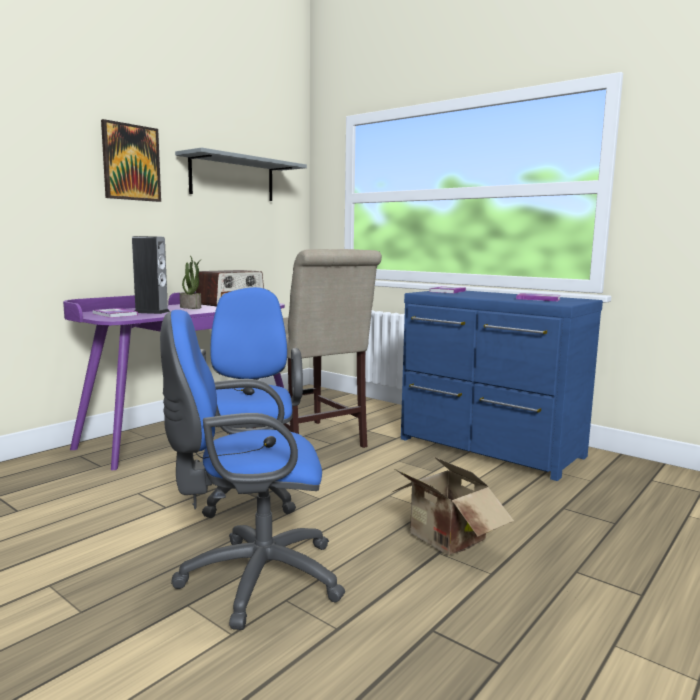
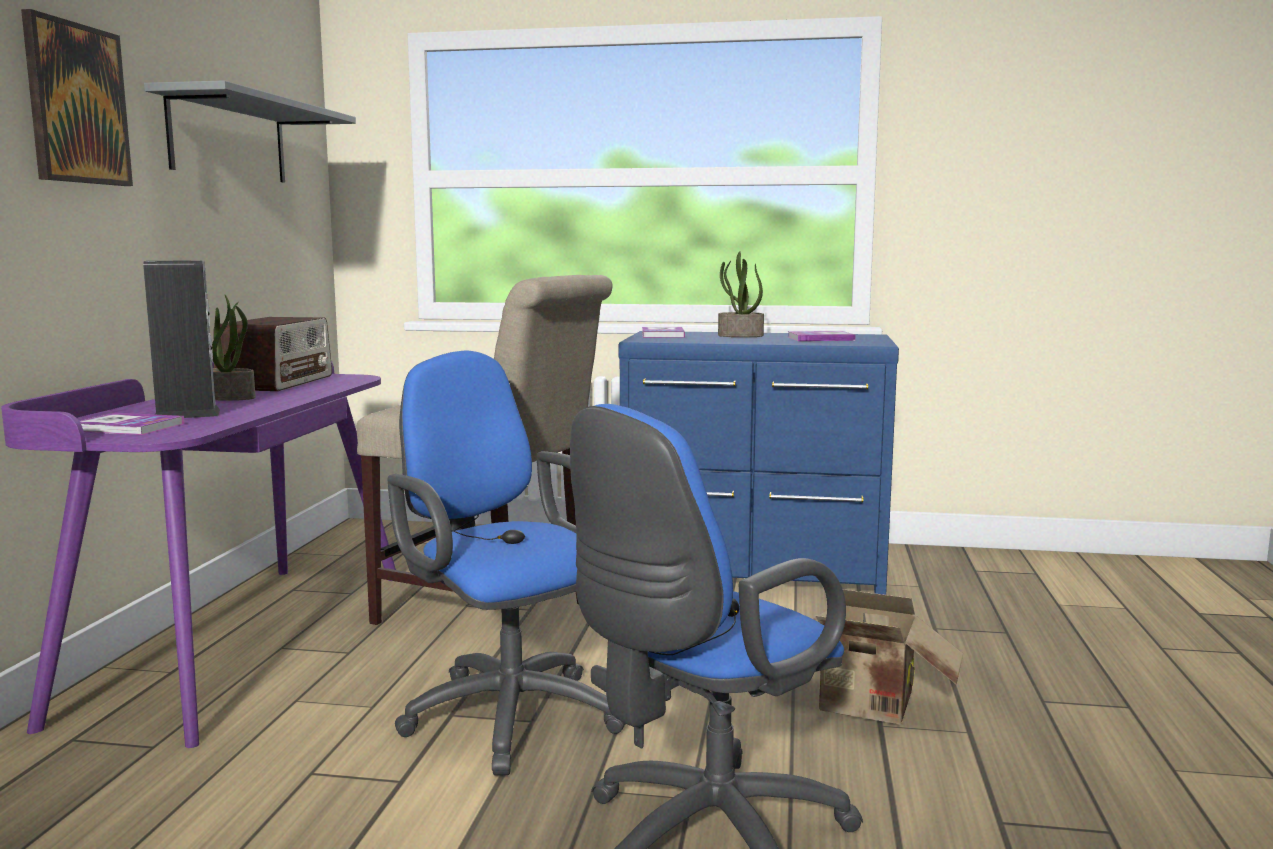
camera: 30 degrees left, 0 degrees up
none -> potted plant [718,251,764,337]

